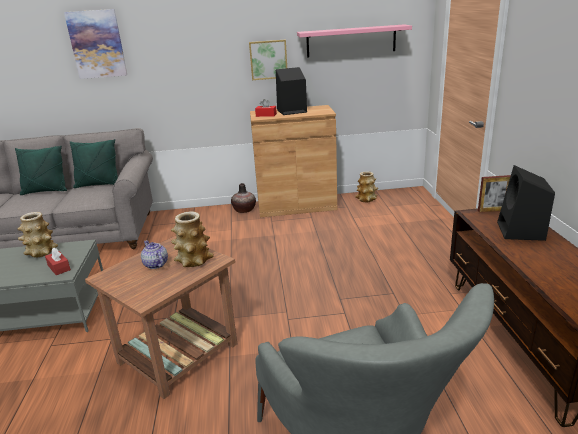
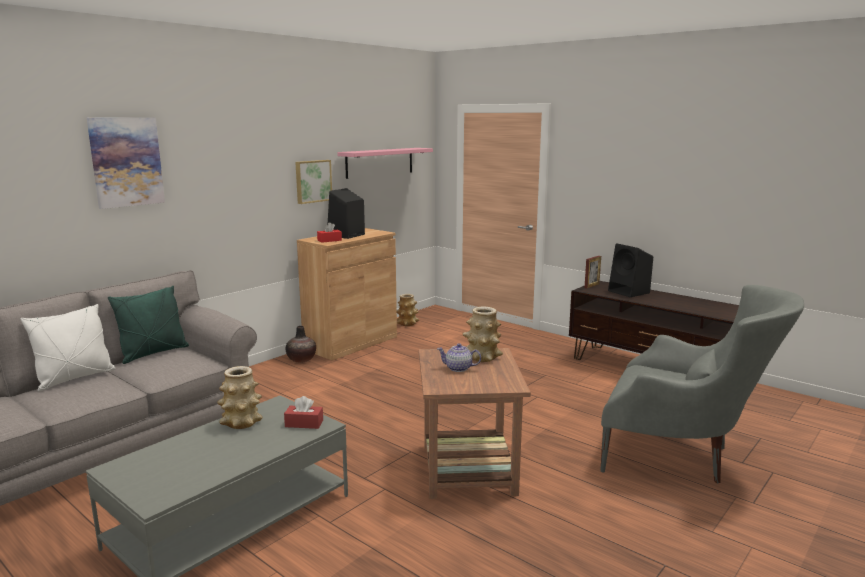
camera: 45 degrees left, 10 degrees down
green pillow [15,146,67,195] -> white pillow [21,304,116,392]

